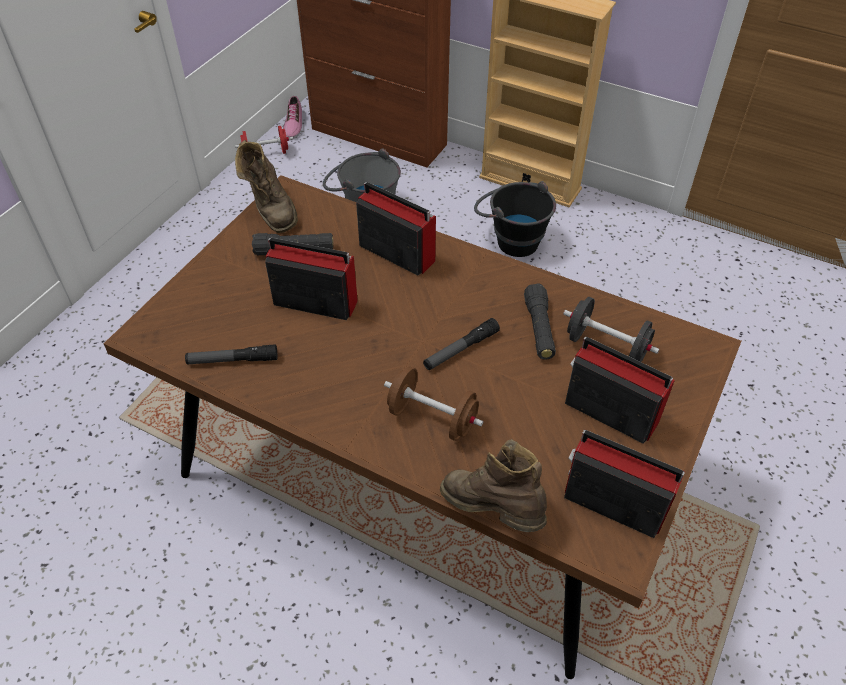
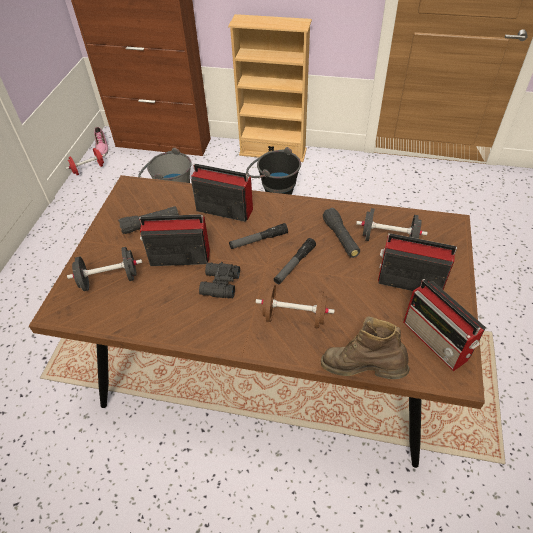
camera: 15 degrees left, 0 degrees up
flashlight [185,344,277,364] -> flashlight moved to [229,223,288,249]
brown boot [235,140,298,233] -> none
radio [564,430,685,538] -> radio turned 135 degrees counterclockwise [403,279,486,371]
none -> black dumbbell [67,247,142,291]
none -> black binoculars [199,262,240,299]

